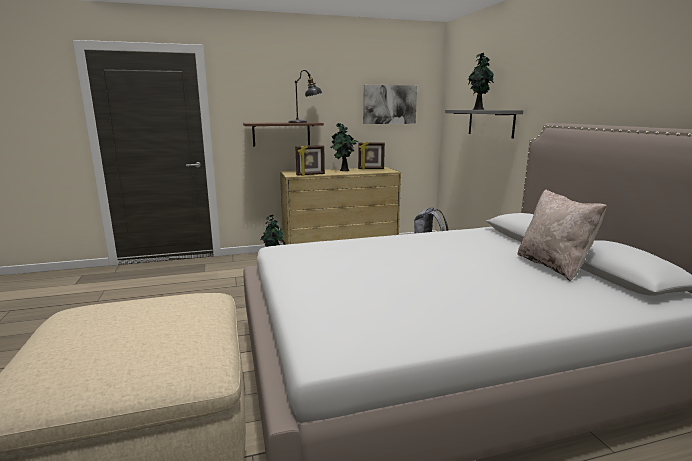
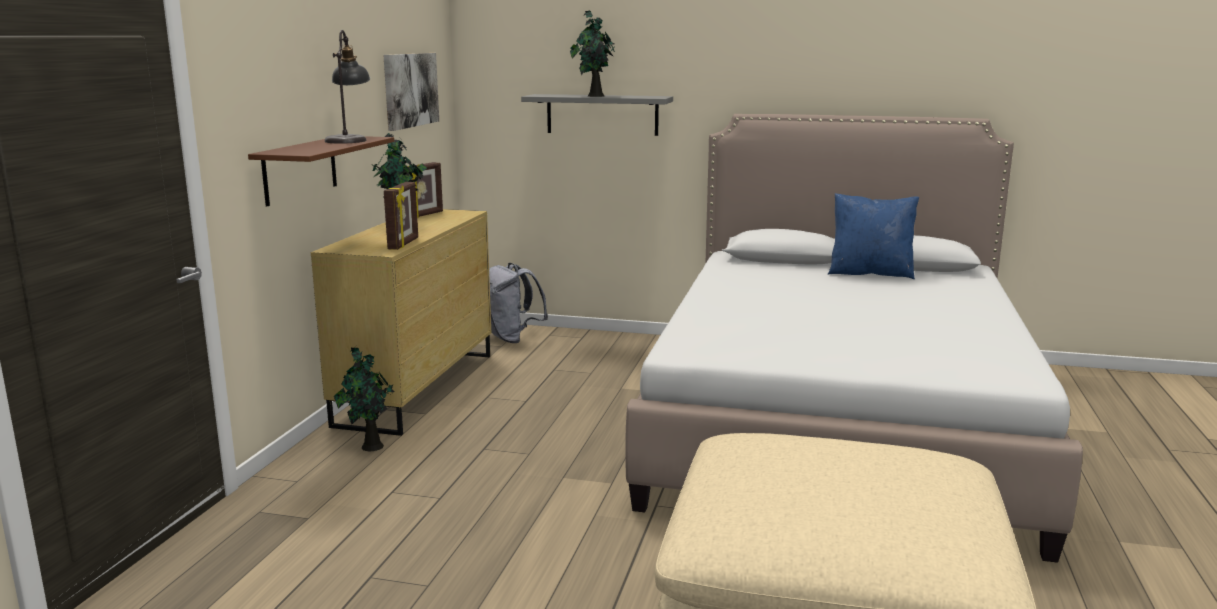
camera: 60 degrees left, 0 degrees up
beige pillow [517,190,607,281] -> blue pillow [828,193,919,279]

